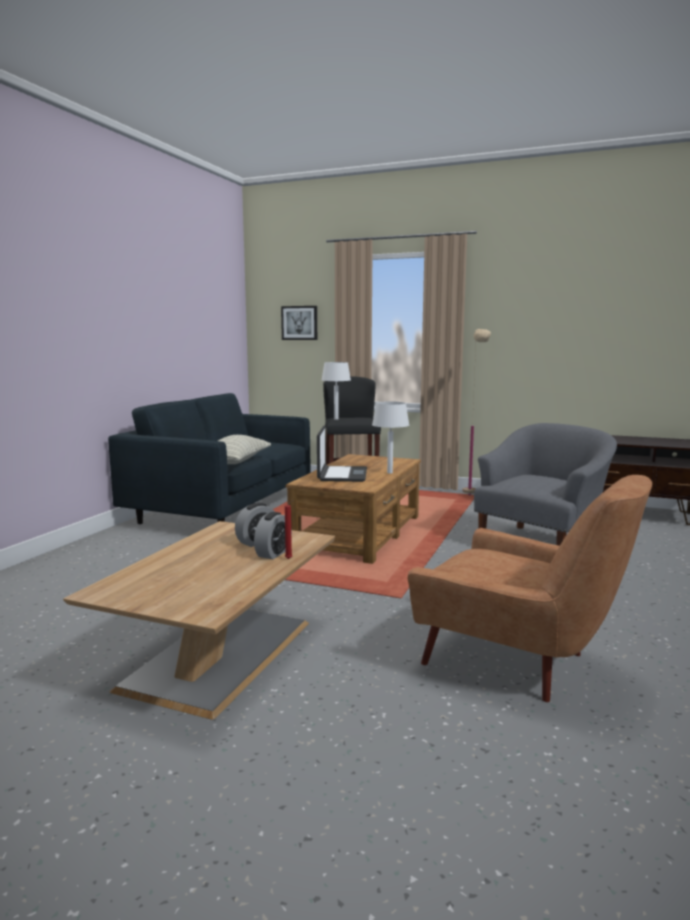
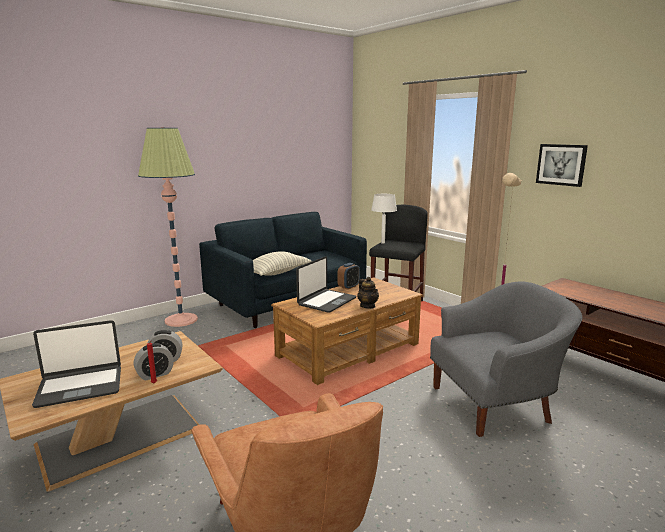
camera: 30 degrees right, 5 degrees up
picture [281,306,317,340] -> picture moved to [536,144,588,187]
white table lamp [372,401,409,474] -> teapot [357,277,379,309]
none -> laptop [32,320,121,408]
none -> floor lamp [138,127,198,327]
none -> alarm clock [337,263,360,289]

